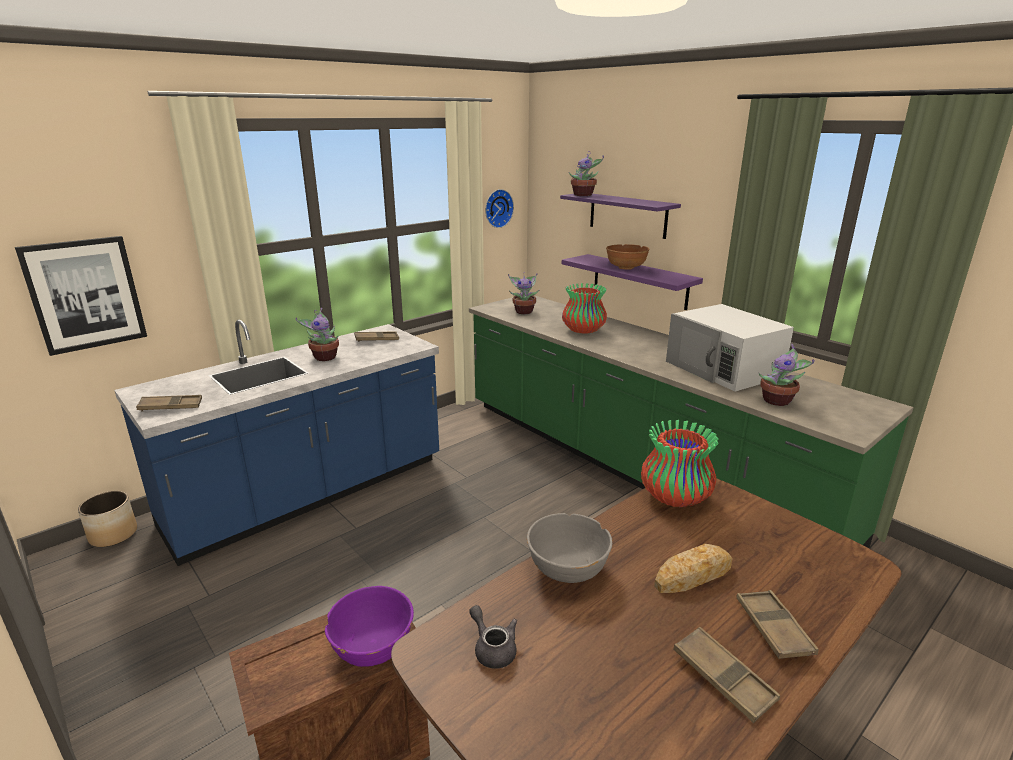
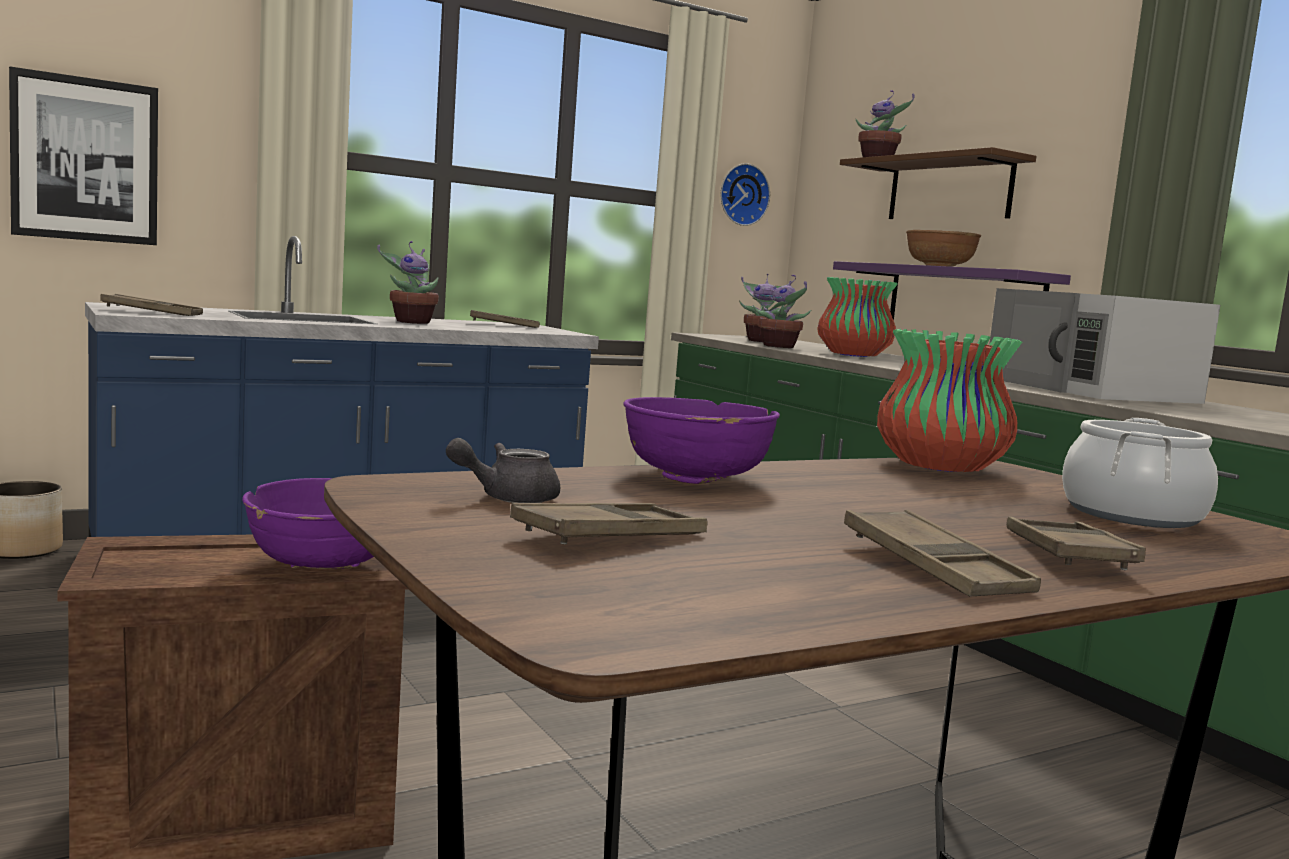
camera: 10 degrees right, 15 degrees down
grey teapot [470,605,517,669] -> grey teapot turned 90 degrees counterclockwise [446,438,560,503]
grey bowl [527,513,612,583] -> purple bowl [623,397,780,484]
purple shelf [560,194,681,239] -> brown shelf [840,147,1036,219]
bread [654,544,733,593] -> none
potted plant [758,344,814,406] -> potted plant moved to [753,275,811,348]
none -> brown tray [510,503,708,544]
none -> cooking pot [1062,418,1218,528]

